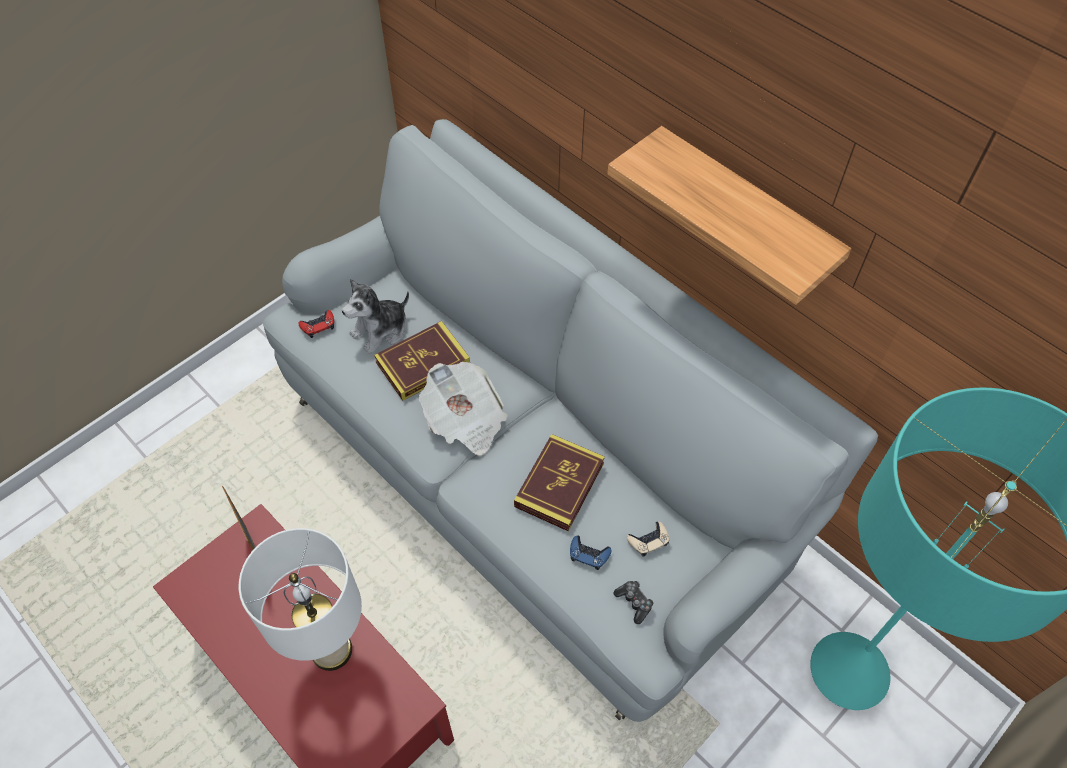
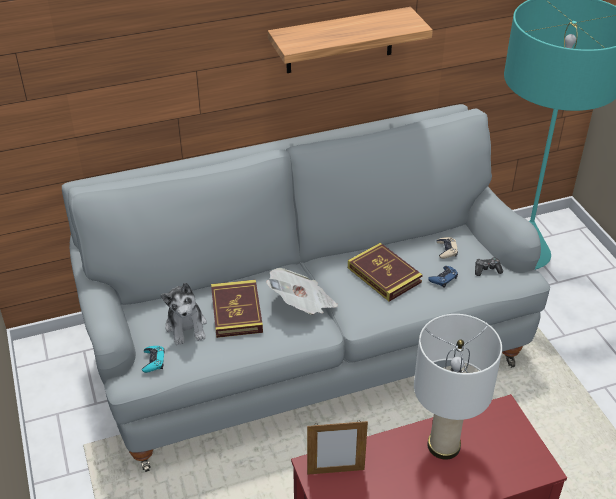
camera: 65 degrees left, 15 degrees down
red game controller [298,310,334,338] -> turquoise game controller [142,346,165,373]

